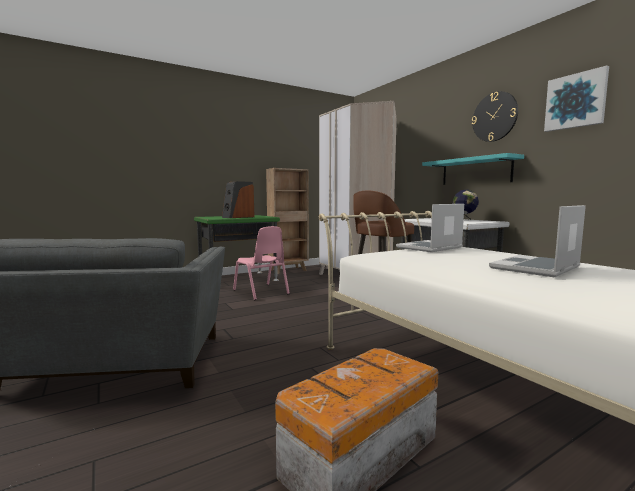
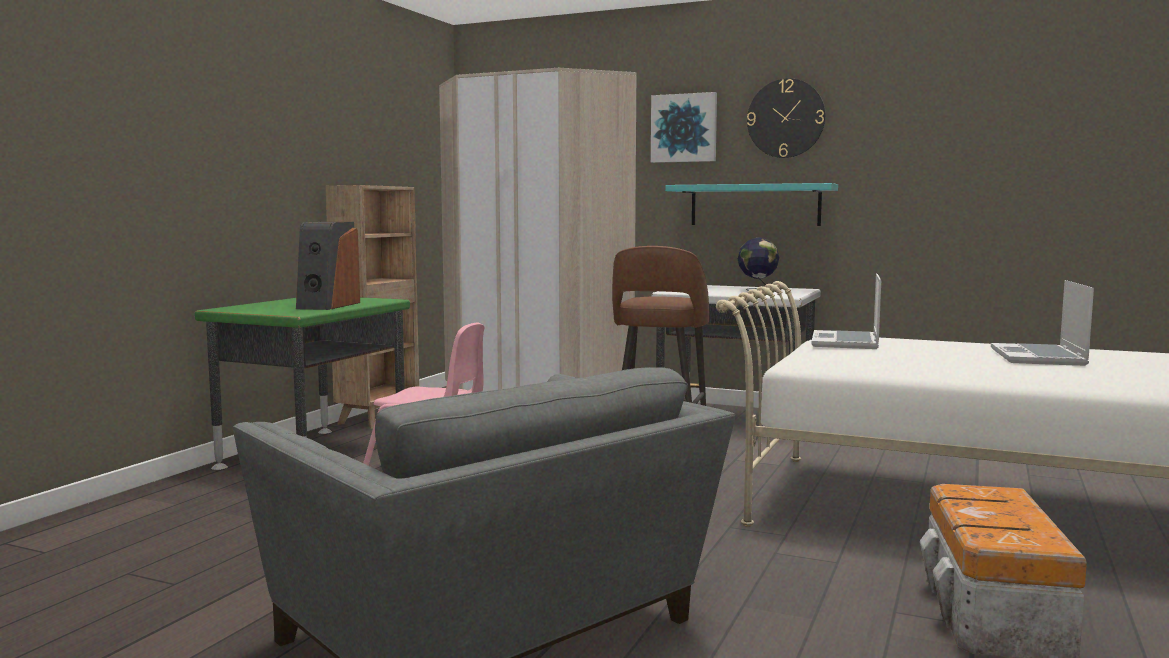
camera: 35 degrees left, 0 degrees up
picture [544,65,609,132] -> picture moved to [651,92,717,163]

